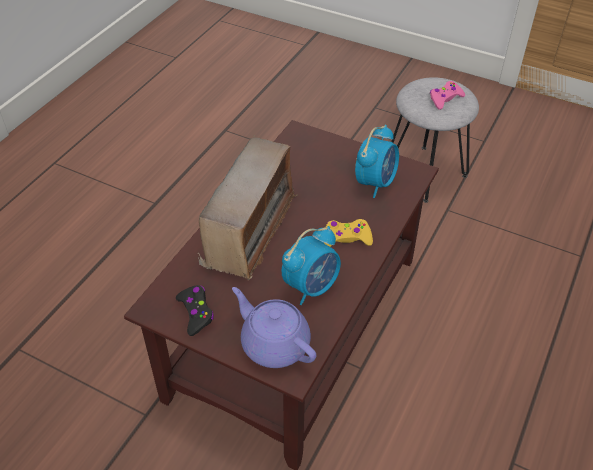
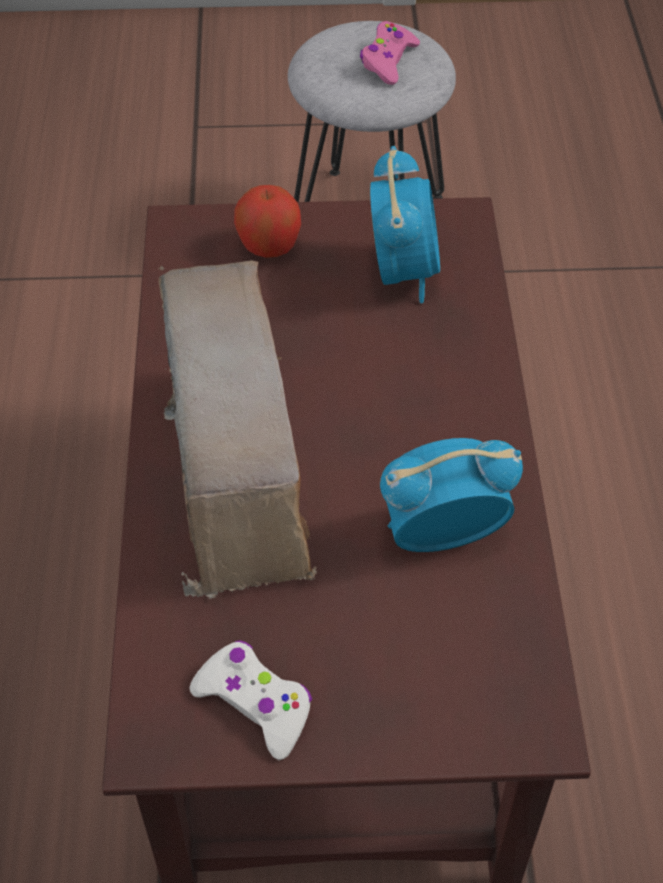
camera: 30 degrees left, 5 degrees up
black game controller [176,285,214,336] -> white game controller [190,641,312,760]
purple teapot [232,287,316,368] -> none
alarm clock [282,226,341,305] -> alarm clock turned 120 degrees counterclockwise [380,438,523,552]
yellow game controller [324,219,373,247] -> none
none -> apple [234,185,301,258]

